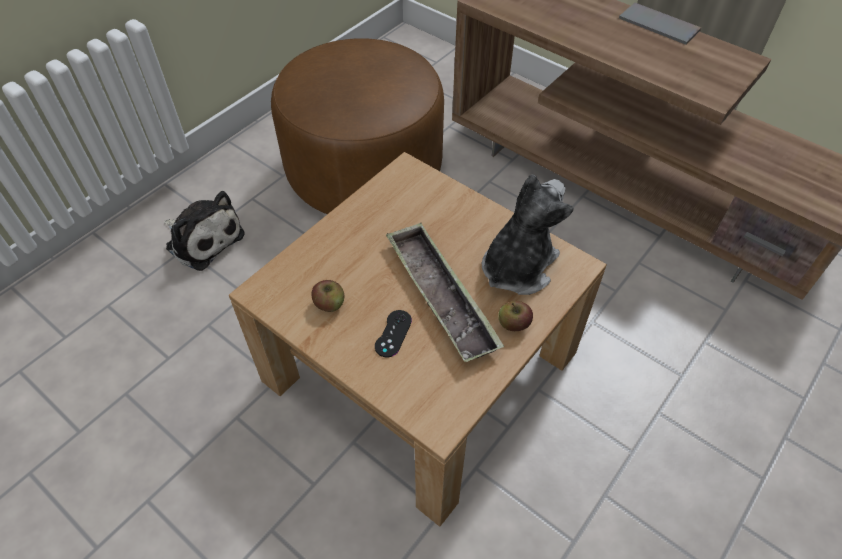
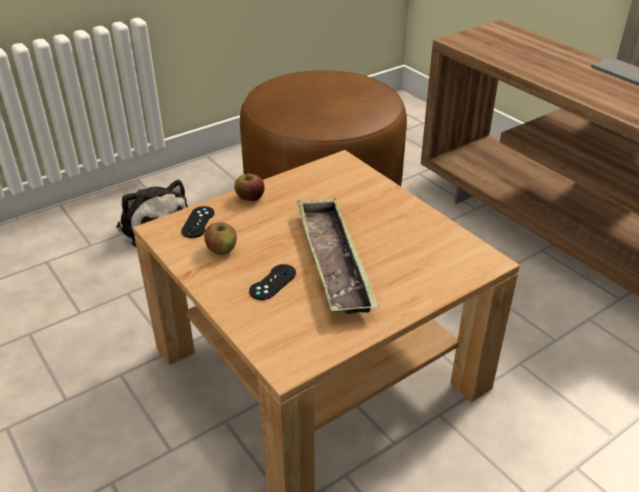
camera: 15 degrees right, 15 degrees down
plush toy [482,174,574,295] -> none
apple [498,301,533,331] -> apple moved to [234,171,265,201]
none -> black game controller [181,206,214,238]

